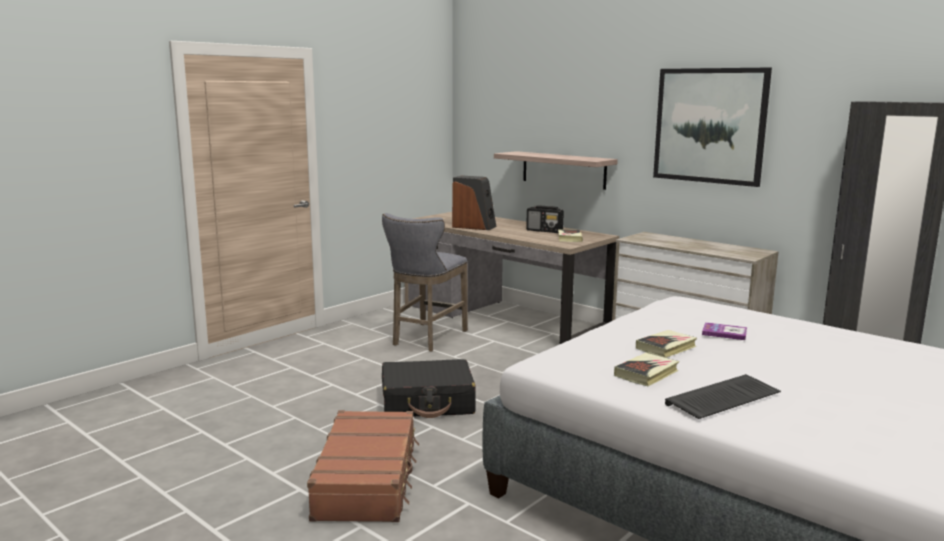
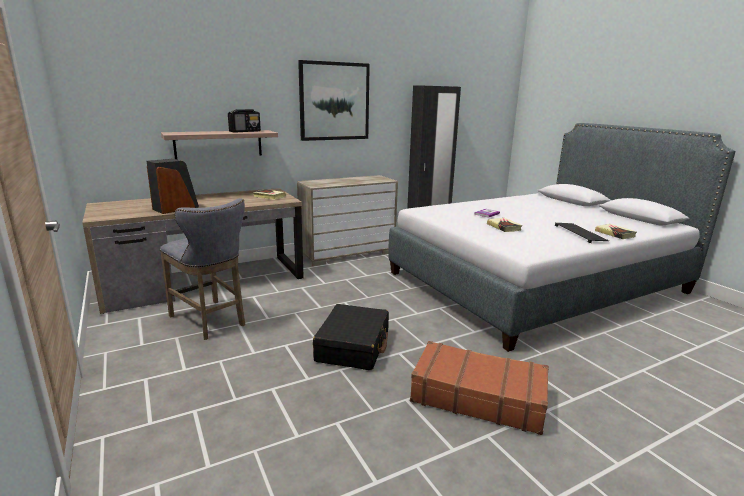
camera: 70 degrees left, 5 degrees up
radio [526,205,564,233] -> radio moved to [228,109,261,132]
book [614,353,679,386] -> book moved to [595,224,637,239]

